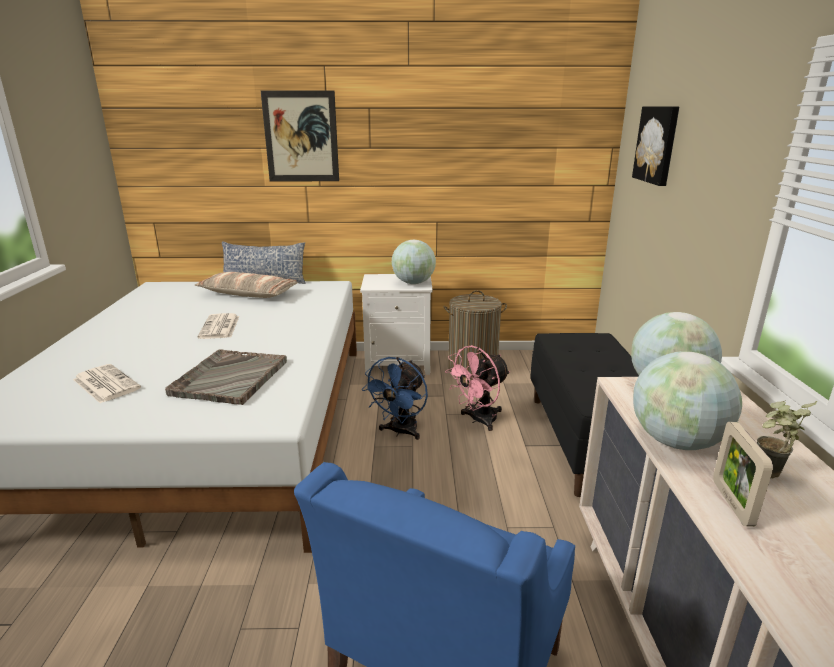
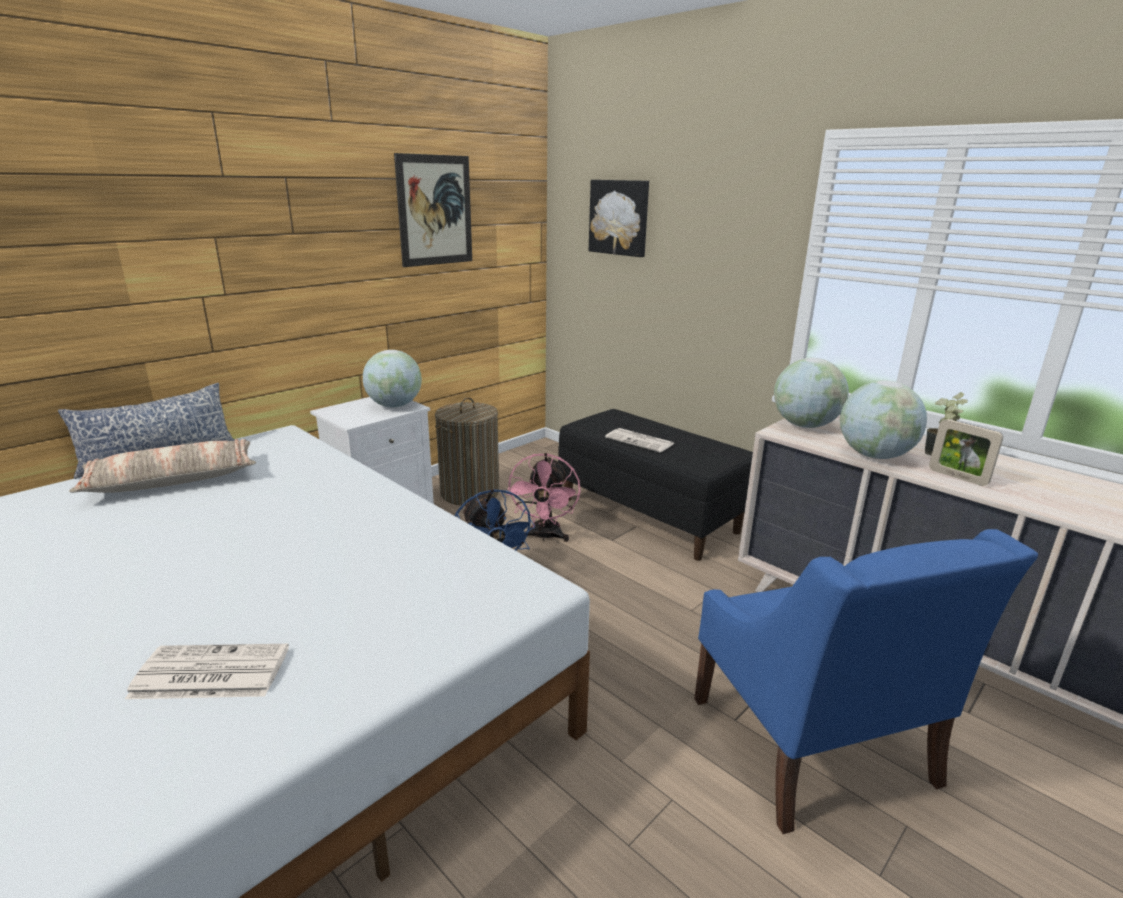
camera: 45 degrees left, 0 degrees up
grey tray [165,349,287,405] -> none
newspaper [197,313,239,339] -> newspaper moved to [605,428,674,452]
picture [261,90,339,181] -> picture moved to [394,153,472,267]

